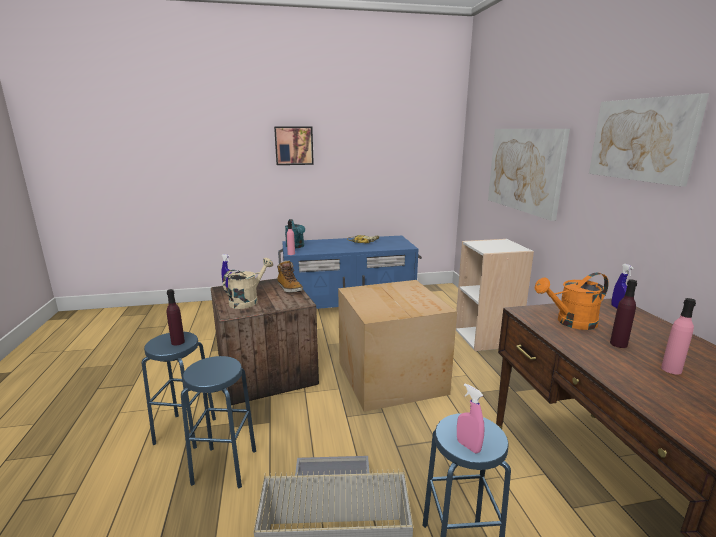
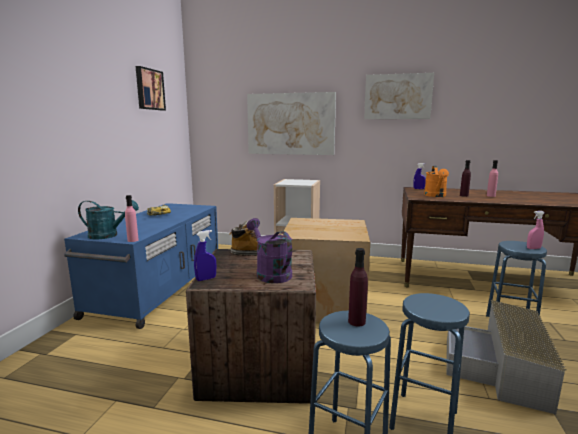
camera: 65 degrees left, 5 degrees down
beige watering can [223,258,273,309] -> purple watering can [247,218,292,283]
picture [274,126,314,165] -> picture moved to [136,66,166,110]

